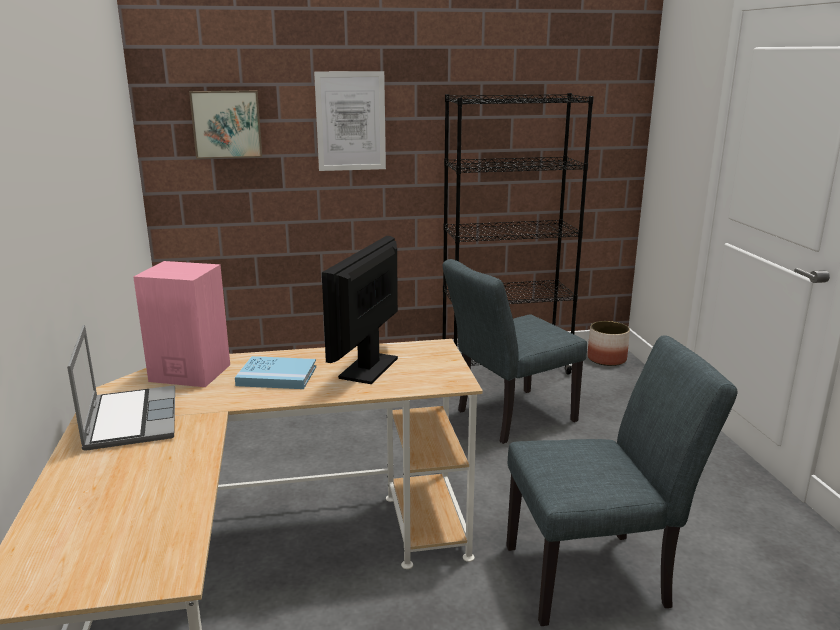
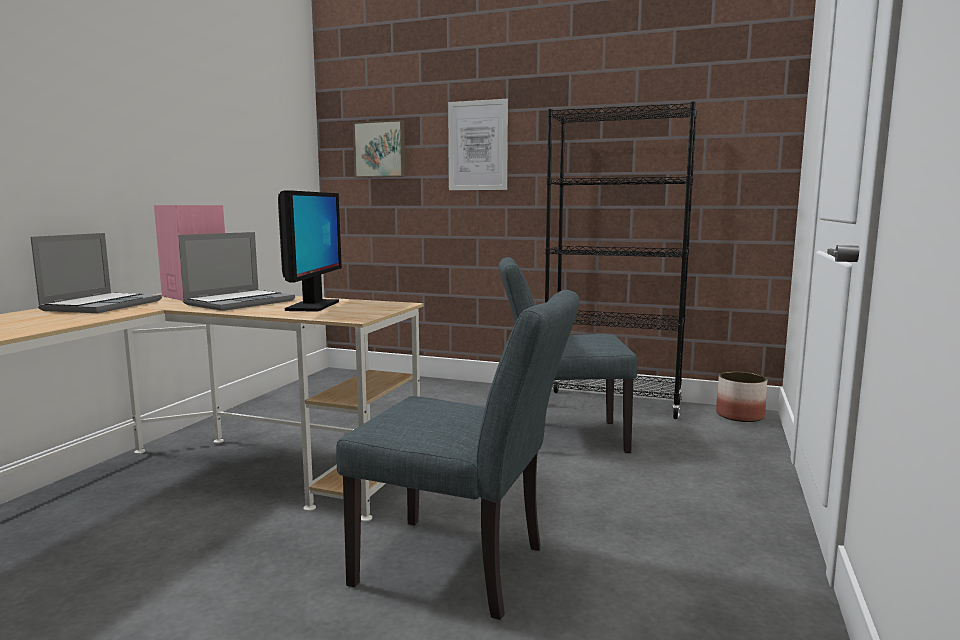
camera: 30 degrees right, 10 degrees down
blue book [235,356,316,389] -> laptop [178,232,295,311]
monitor [322,236,398,384] -> monitor turned 135 degrees clockwise [278,190,342,312]

